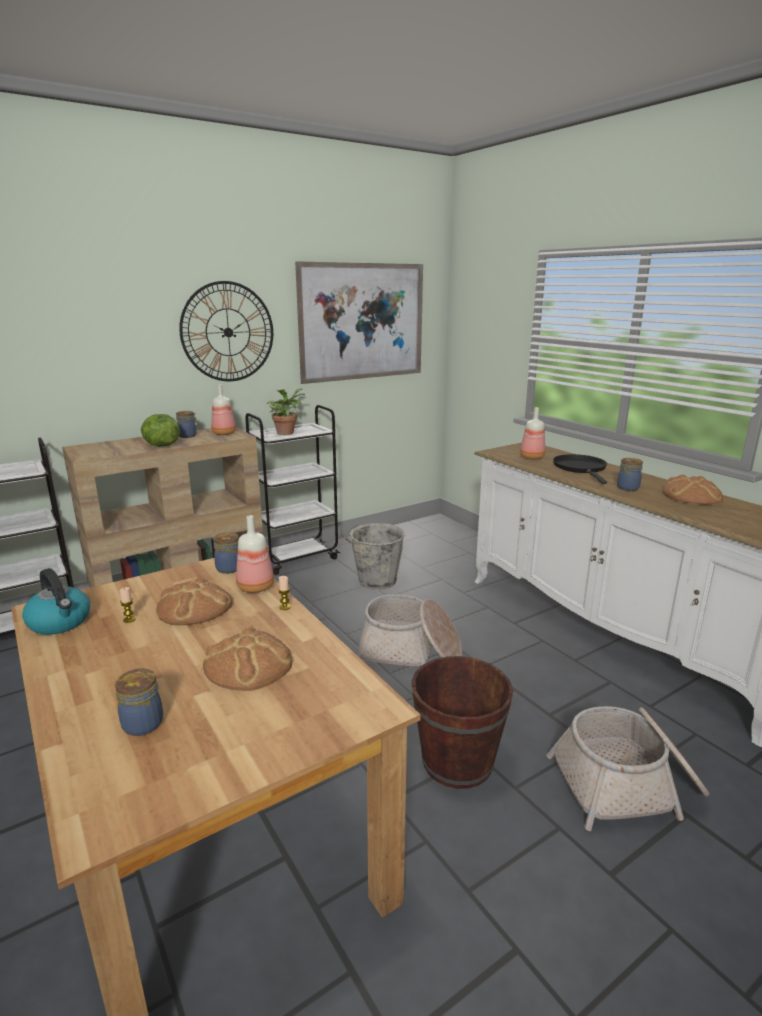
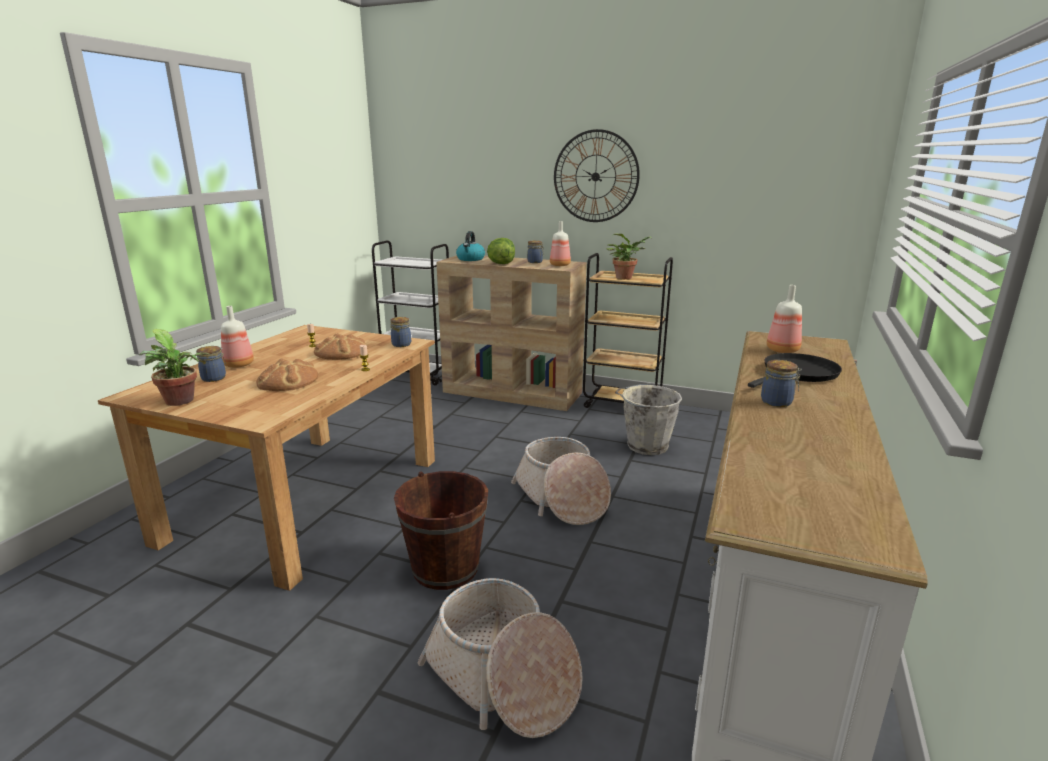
camera: 55 degrees right, 0 degrees up
kettle [22,568,90,635] -> kettle moved to [456,231,485,261]
bottle [236,515,274,593] -> bottle moved to [221,306,254,368]
white cart [245,405,340,575] -> brown cart [583,253,673,408]
picture [295,261,423,384] -> none
bread [663,474,723,505] -> none
none -> potted plant [140,329,209,406]

